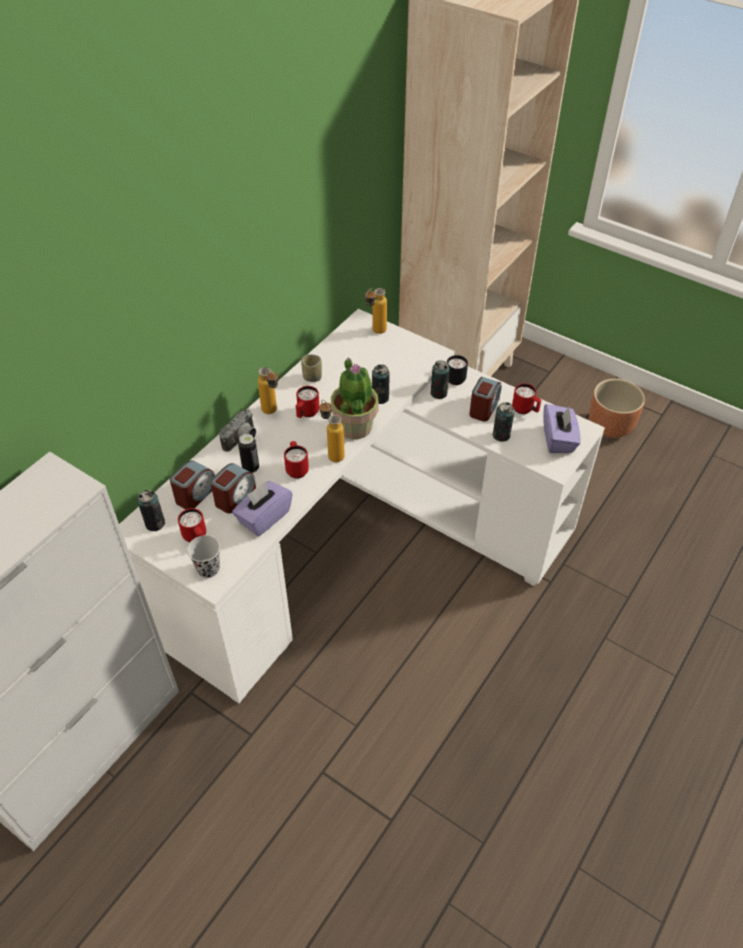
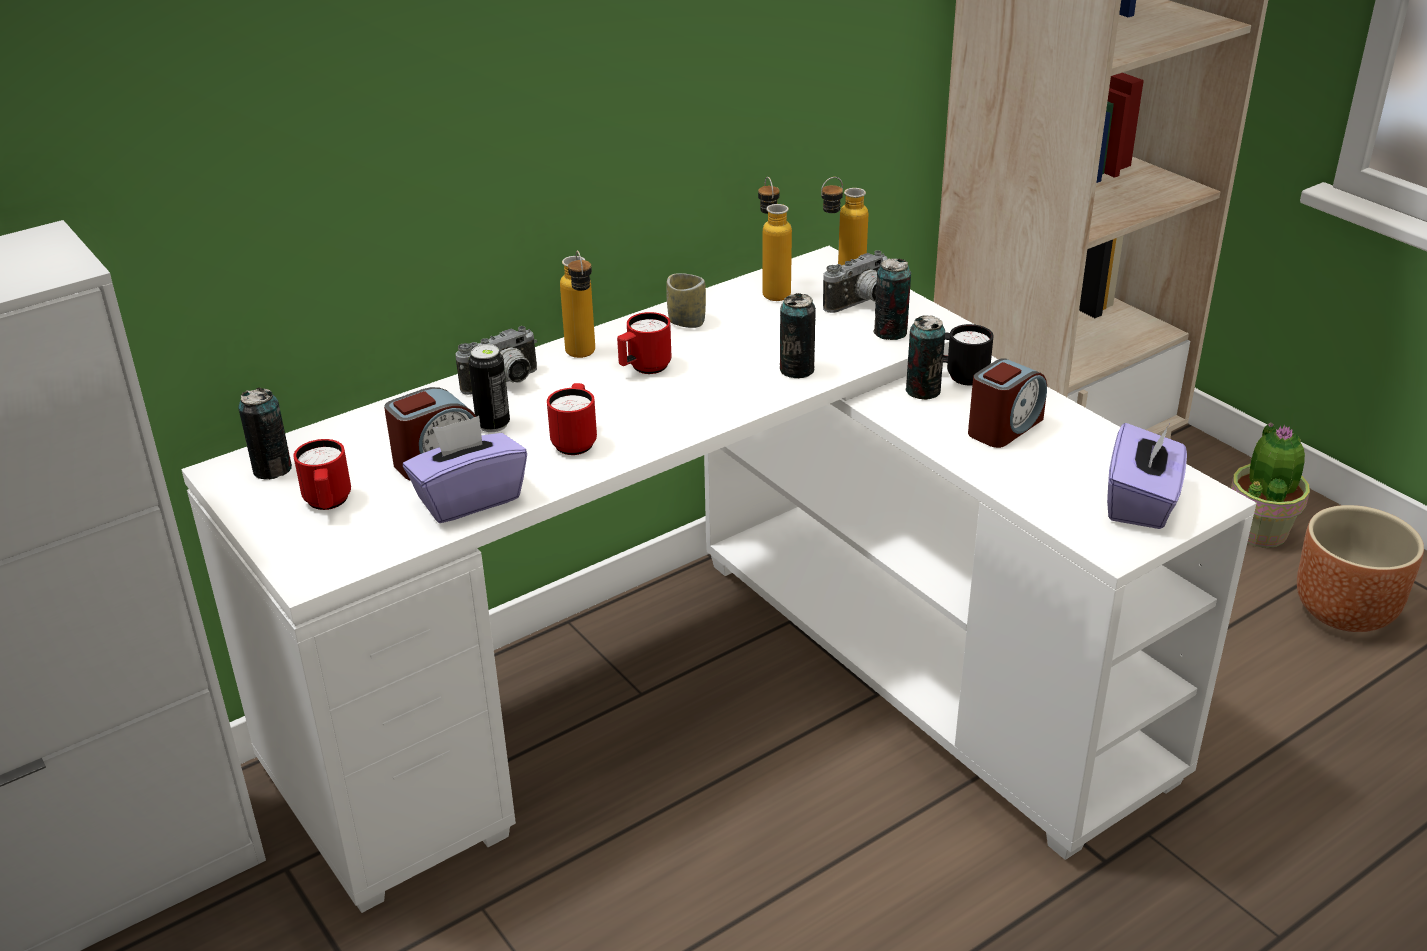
camera: 20 degrees right, 15 degrees down
alarm clock [170,460,215,509] -> none
black cup [187,535,220,578] -> none
bottle [319,400,345,462] -> bottle moved to [758,177,792,301]
potted plant [331,358,379,439] -> potted plant moved to [1231,423,1310,548]
can [493,402,514,442] -> can moved to [873,259,911,340]
red mug [512,383,541,414] -> none
none -> camera [823,250,888,313]

